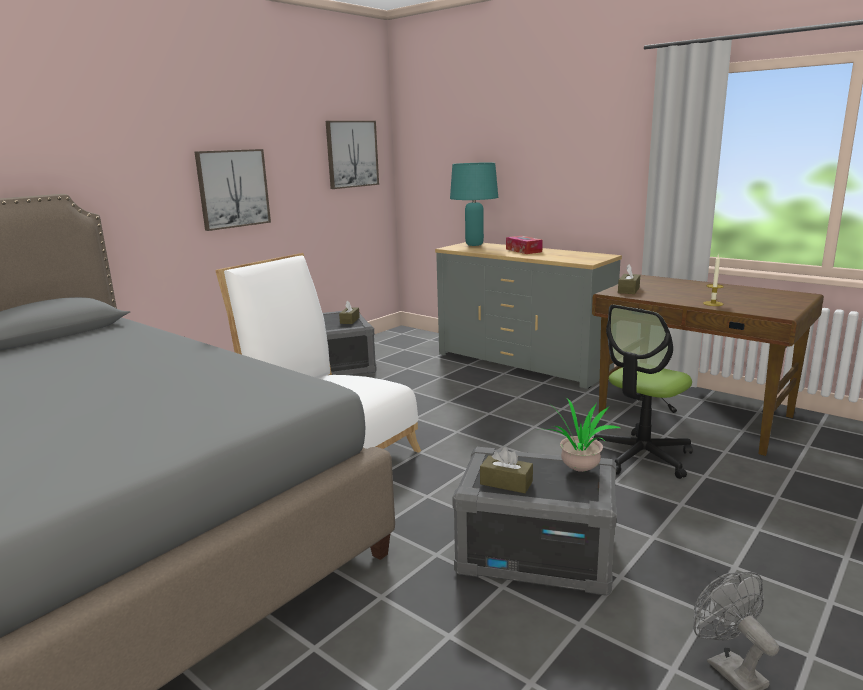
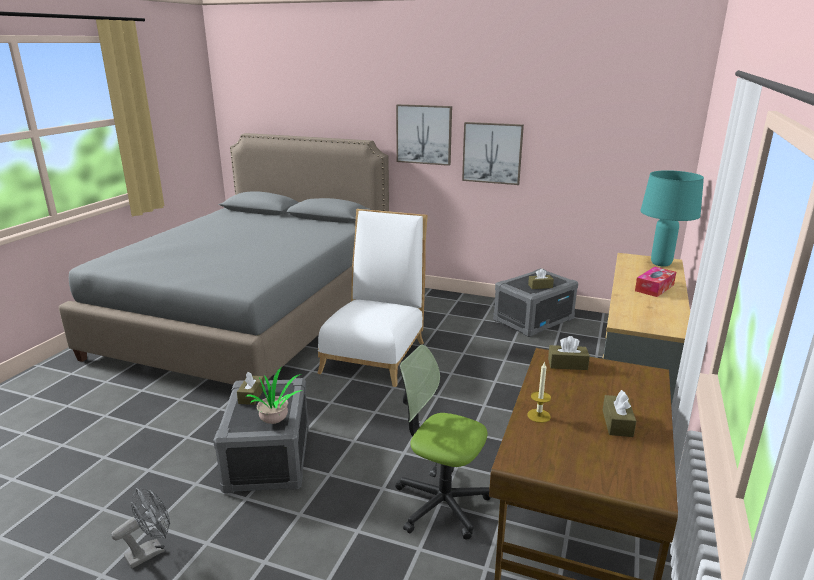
camera: 70 degrees right, 5 degrees up
picture [326,121,379,189] -> picture moved to [396,104,452,166]
none -> brown tissue box [603,390,636,437]

